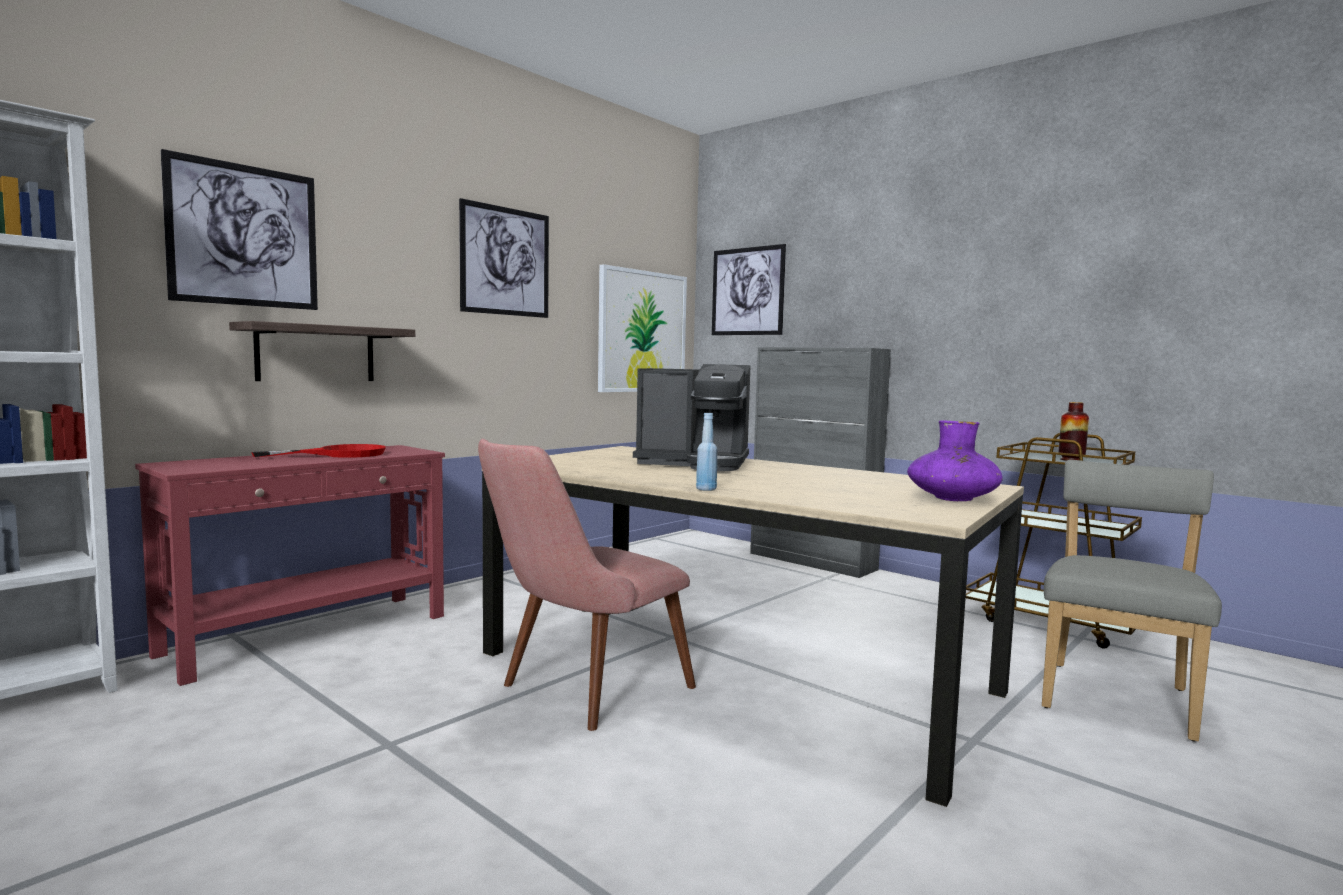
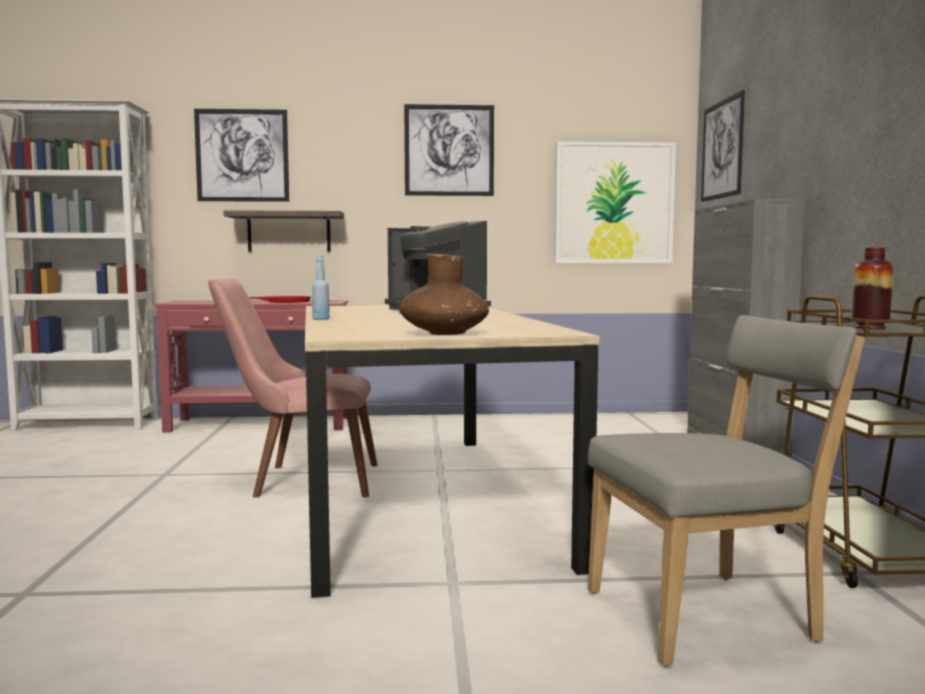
camera: 45 degrees right, 0 degrees up
purple vase [907,420,1003,501] -> brown vase [400,254,489,335]

